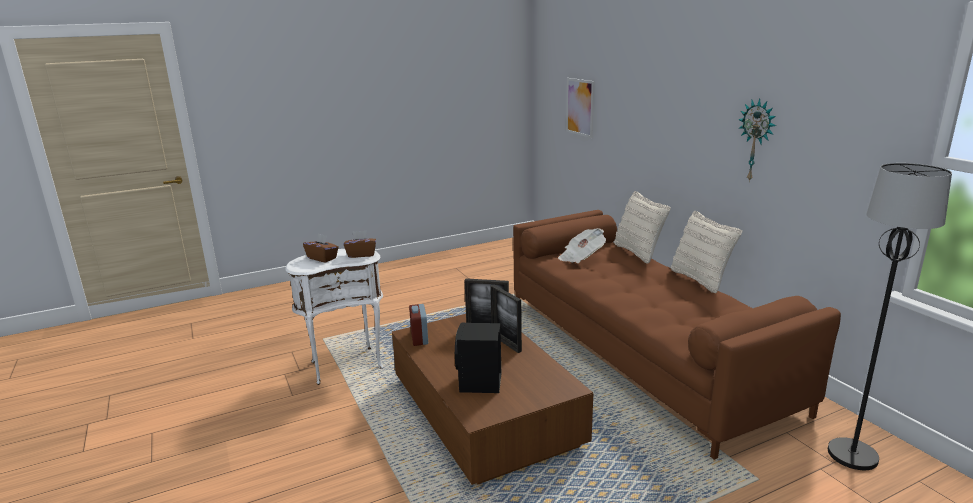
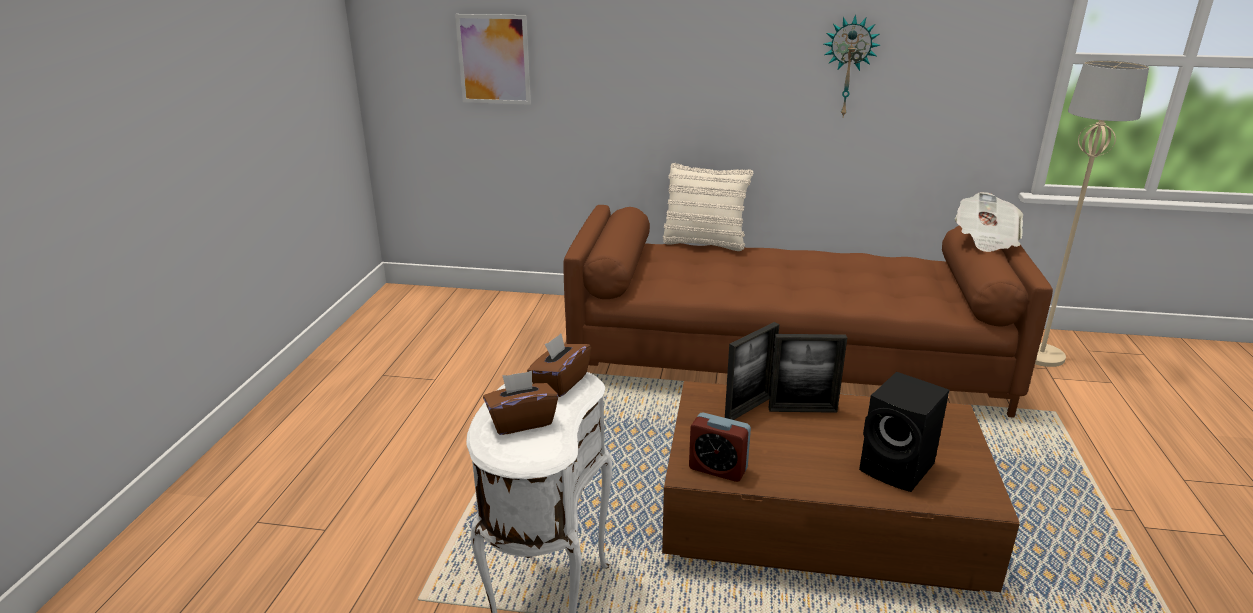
camera: 55 degrees left, 5 degrees up
newspaper [558,228,606,263] -> newspaper moved to [955,192,1023,252]
beige pillow [670,211,743,293] -> none
black floor lamp [828,163,952,470] -> beige floor lamp [1035,60,1149,367]

